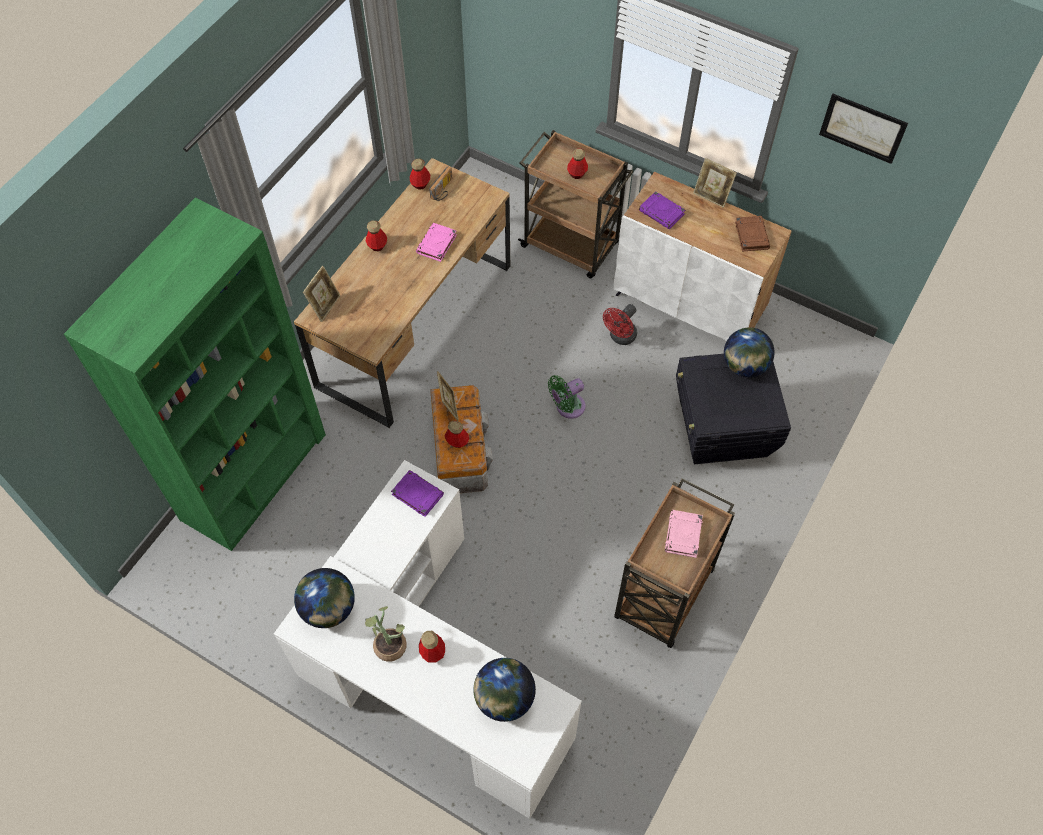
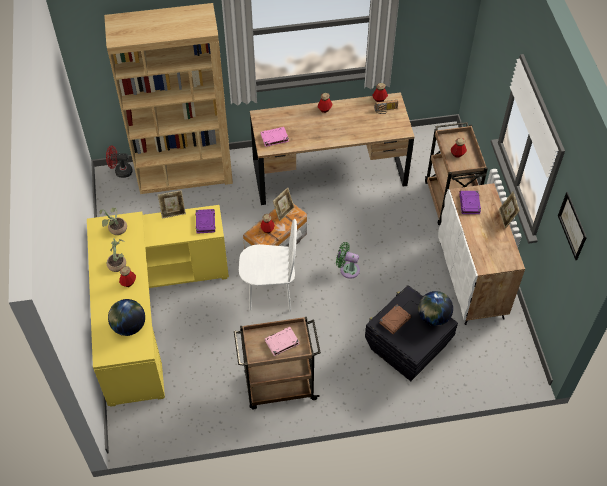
camera: 50 degrees right, 5 degrees down
green bookcase [64,198,326,551] -> brown bookcase [104,3,233,194]
white desk [274,460,582,819] -> yellow desk [87,205,229,407]
globe [294,568,355,628] -> potted plant [100,208,127,235]
picture frame [303,266,340,322] -> picture frame moved to [158,190,186,219]
pink book [416,223,457,262] -> pink book moved to [261,127,289,147]
red fan [603,304,637,345] -> red fan moved to [106,146,133,178]
brown book [735,216,770,252] -> brown book moved to [379,304,411,334]
none -> white chair [239,219,297,311]

